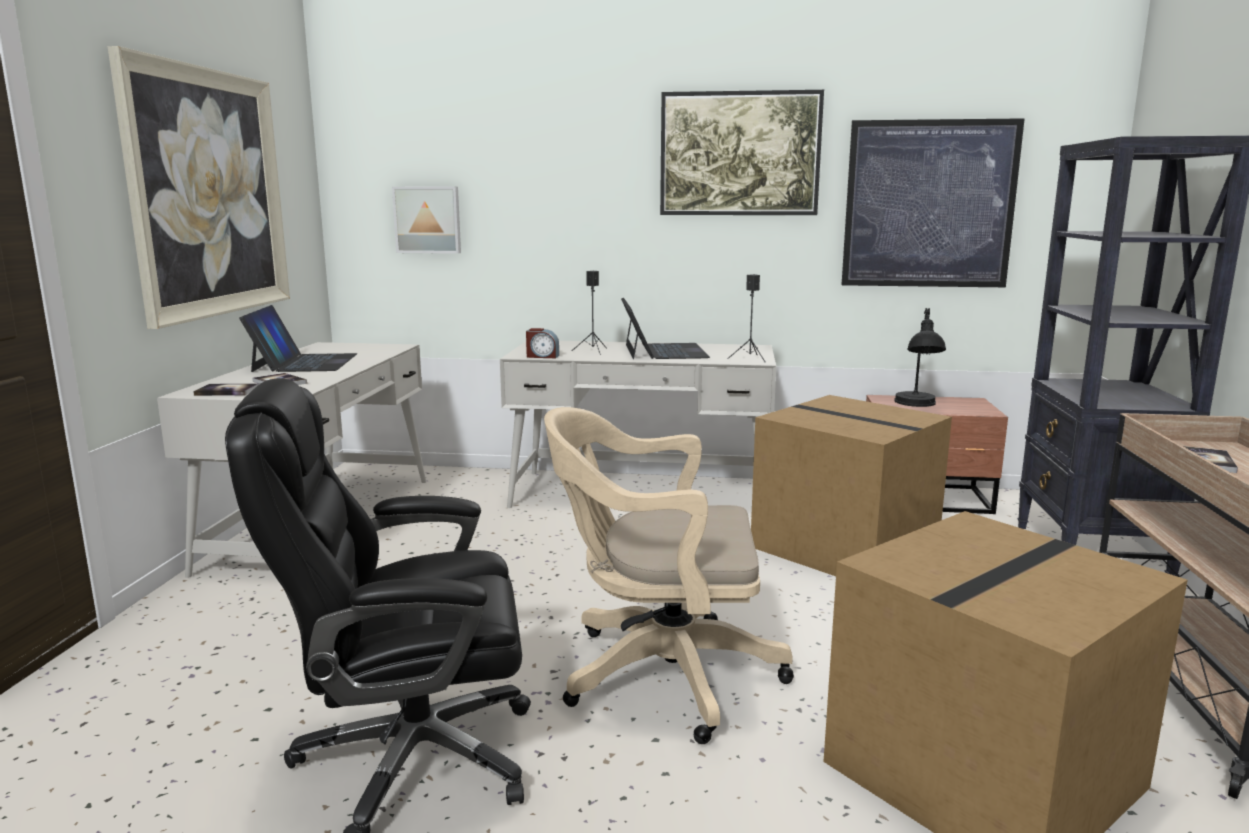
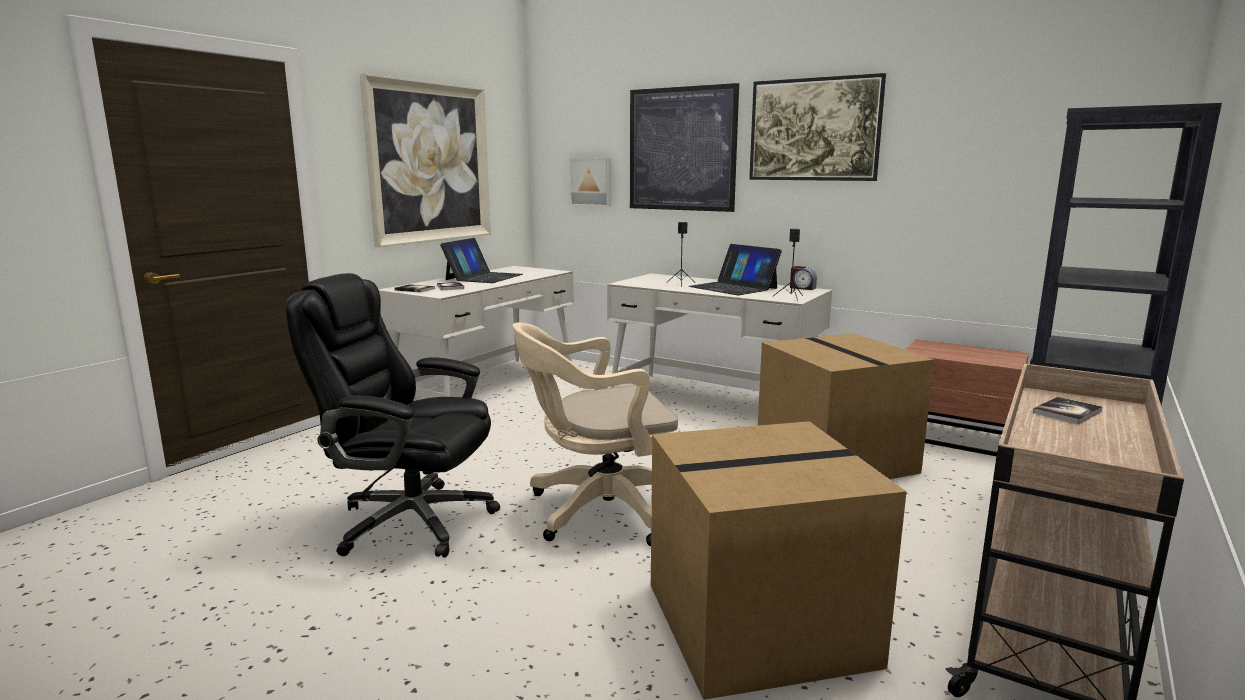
camera: 25 degrees right, 0 degrees up
alarm clock [526,328,559,358] -> alarm clock moved to [790,266,817,290]
beige office chair [544,407,794,744] -> beige office chair turned 45 degrees counterclockwise [513,322,680,546]
laptop [621,298,710,359] -> laptop turned 120 degrees clockwise [689,244,782,295]
picture [842,118,1025,287] -> picture moved to [630,83,739,212]
black table lamp [894,308,946,407] -> none

